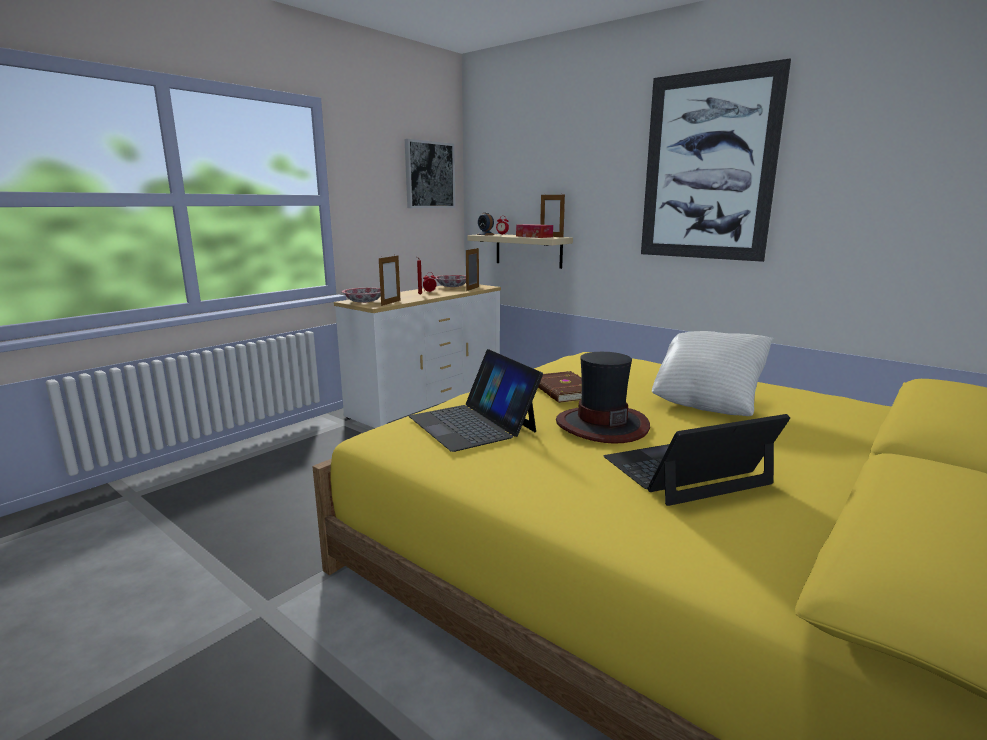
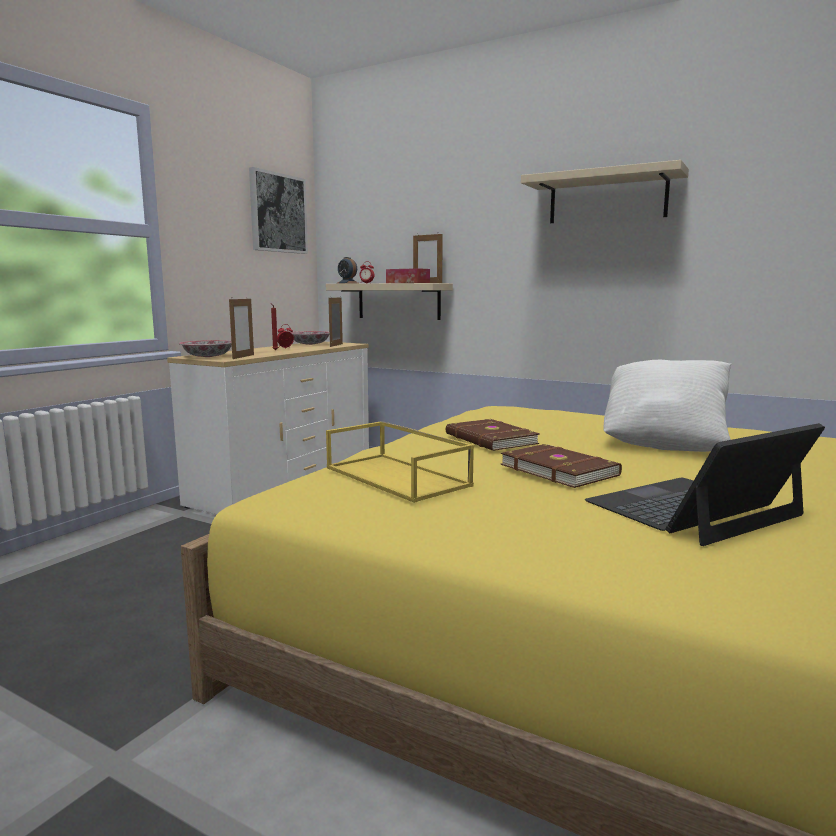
camera: 10 degrees left, 5 degrees down
laptop [409,349,543,452] -> yellow tray [326,421,474,503]
hat [556,352,650,444] -> brown book [500,444,622,488]
picture [641,58,791,262] -> beige shelf [521,160,689,223]

